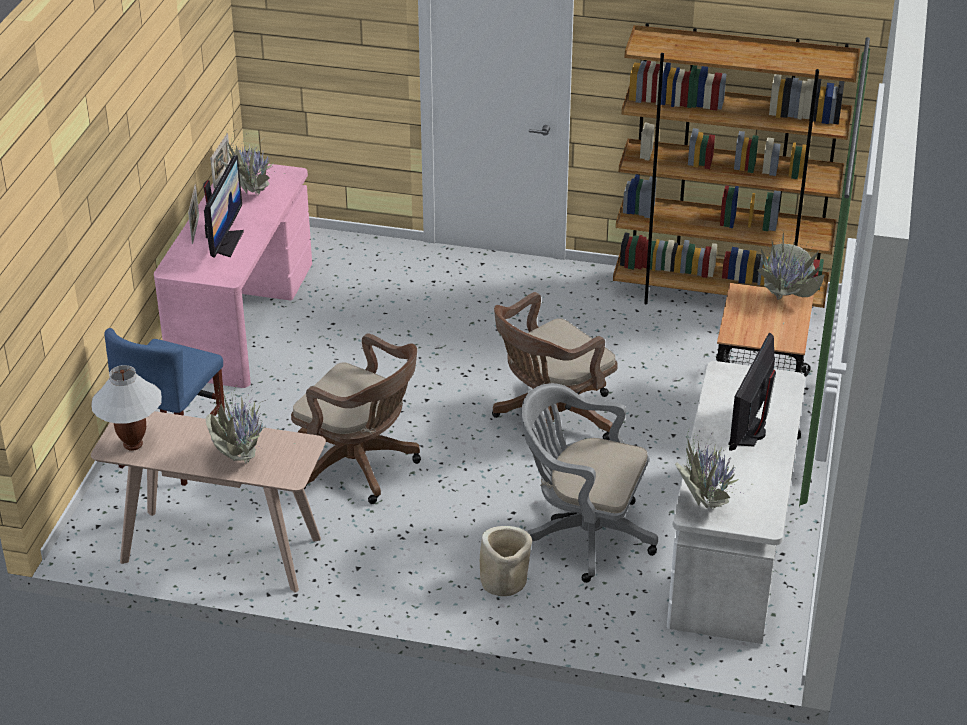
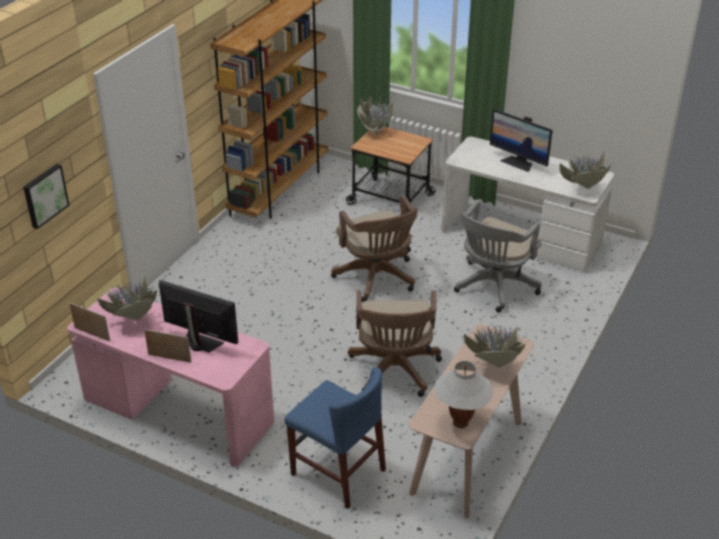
camera: 75 degrees left, 0 degrees up
brown office chair [291,333,421,504] -> brown office chair turned 135 degrees clockwise [348,291,442,397]
beige planter [480,526,532,596] -> none
none -> picture [23,164,70,229]

